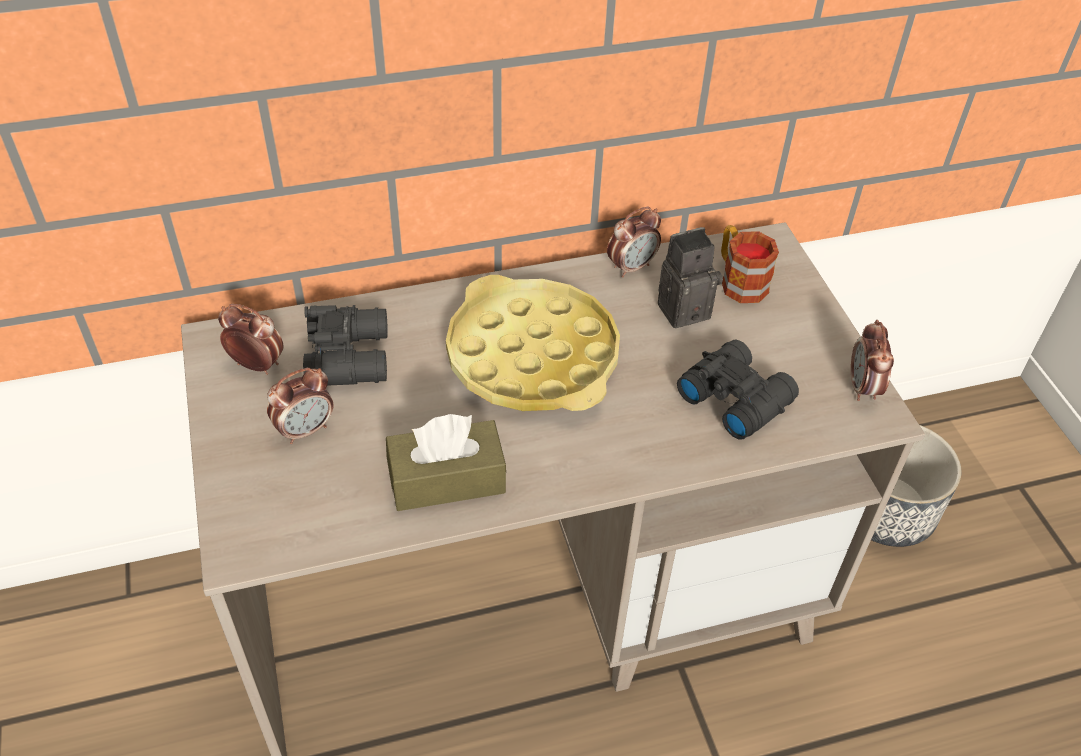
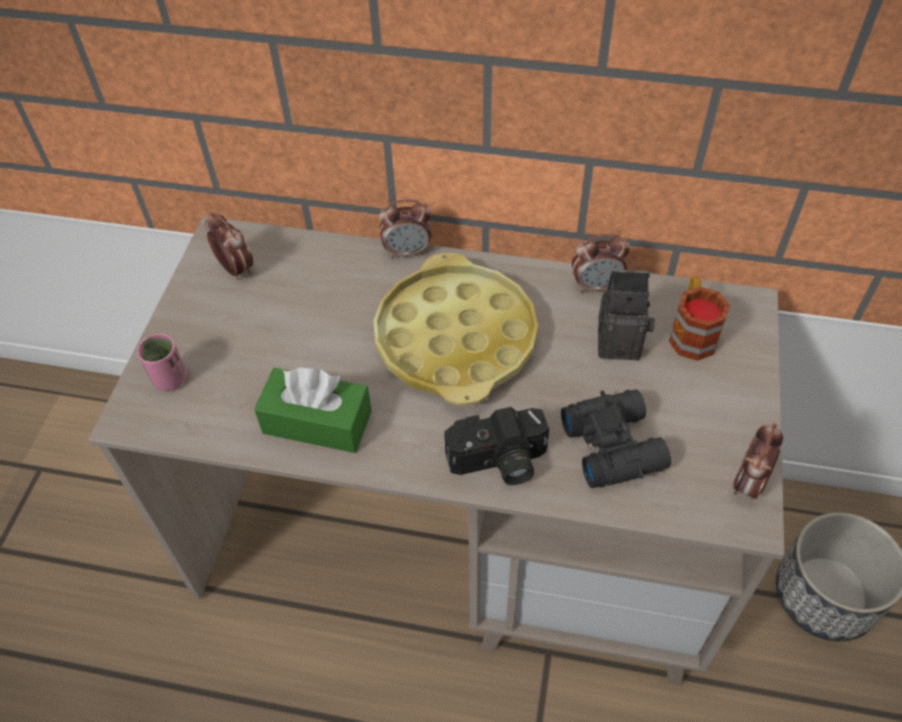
camera: 30 degrees right, 5 degrees up
alarm clock [267,368,334,444] -> alarm clock moved to [379,199,431,259]
black binoculars [303,305,388,386] -> none
brown tissue box [386,414,506,511] -> green tissue box [254,367,372,453]
none -> pink cup [137,334,187,391]
none -> camera [444,407,549,485]

